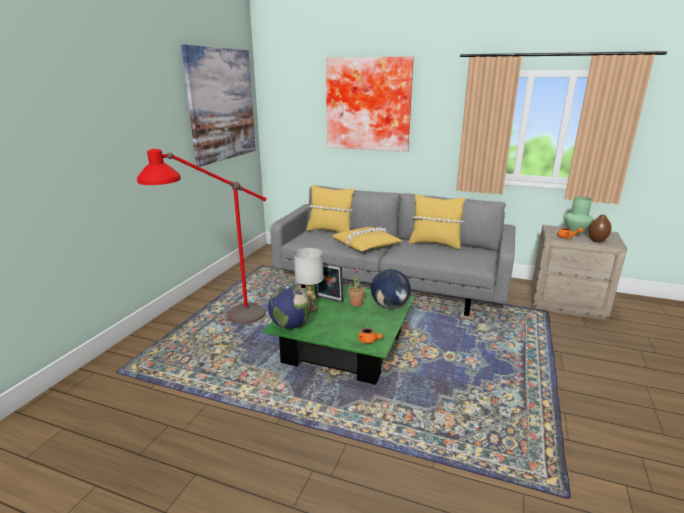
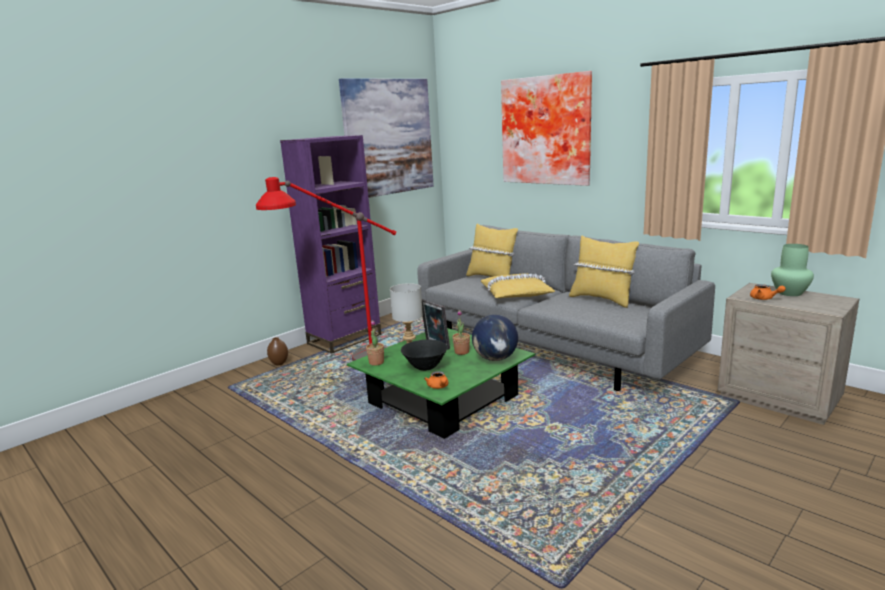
camera: 25 degrees right, 5 degrees down
globe [268,286,311,329] -> potted plant [366,320,384,366]
brown vase [588,215,611,242] -> brown vase moved to [267,337,288,366]
none -> purple bookcase [280,135,381,354]
none -> black bowl [401,340,448,371]

